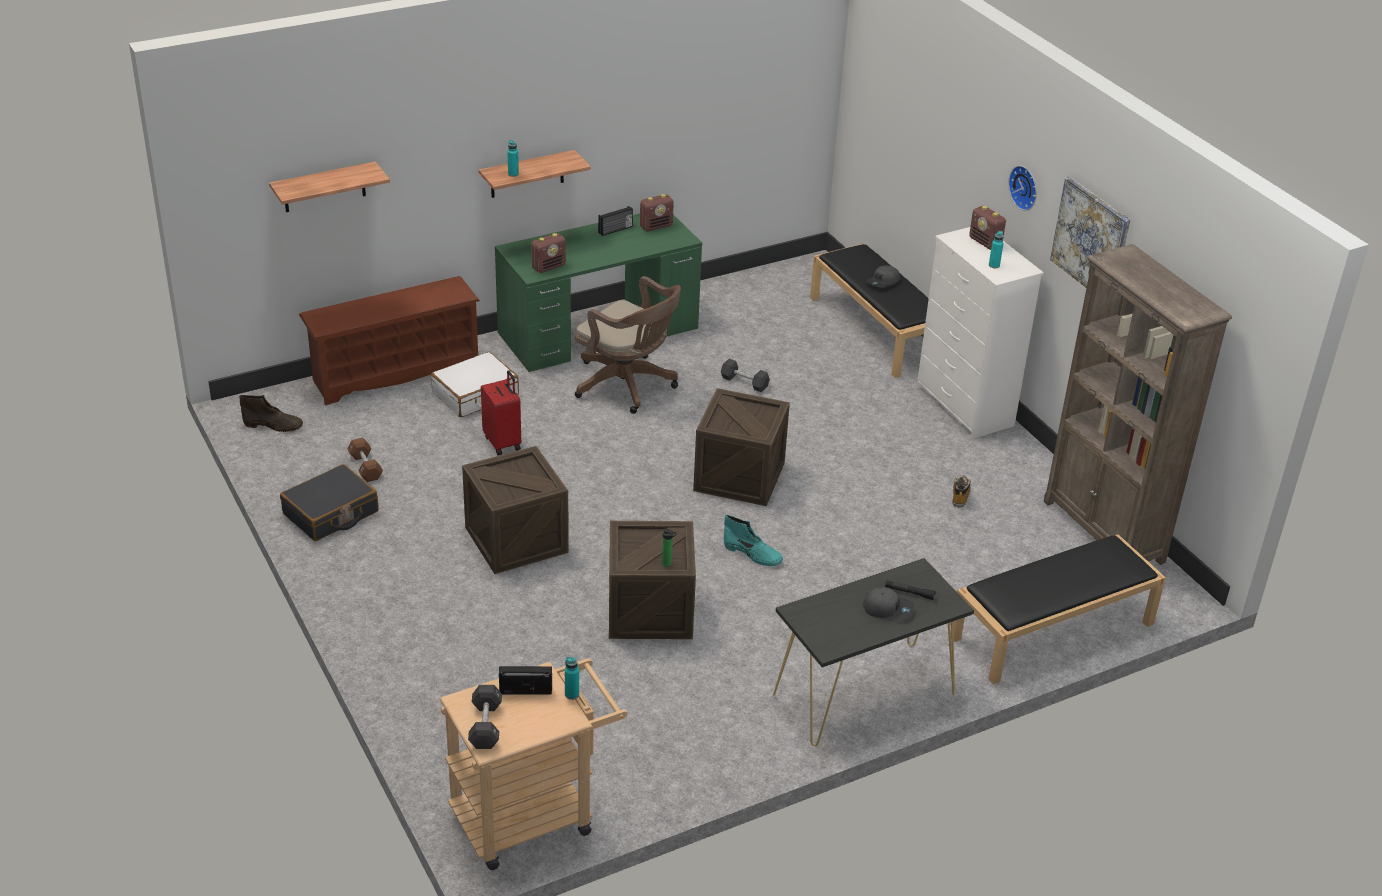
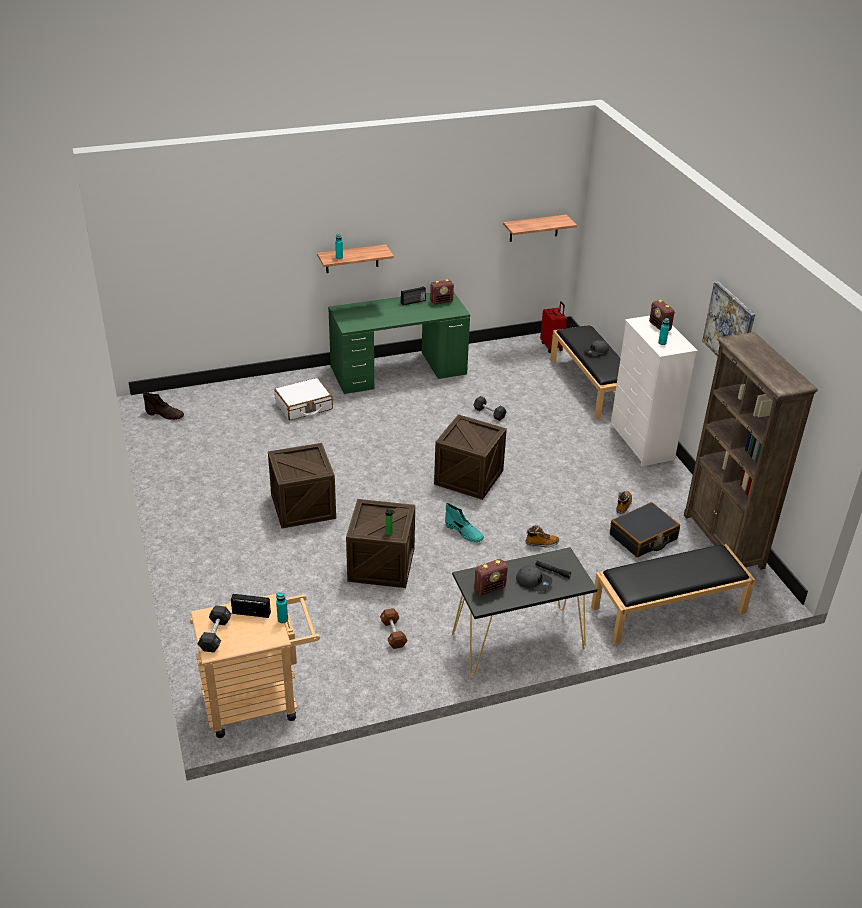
camera: 10 degrees right, 0 degrees up
shelf [269,161,390,212] -> shelf moved to [503,215,577,242]
black suitcase [280,464,379,541] -> black suitcase moved to [610,502,680,557]
brown shoe rack [299,276,480,405] -> none
brown dumbbell [348,438,383,482] -> brown dumbbell moved to [380,608,408,649]
red suitcase [481,370,521,455] -> red suitcase moved to [540,301,567,353]
radio [531,233,566,273] -> radio moved to [474,559,508,595]
brown office chair [575,276,681,414] -> none
wall clock [1008,166,1037,211] -> none
none -> boot [526,525,559,548]

